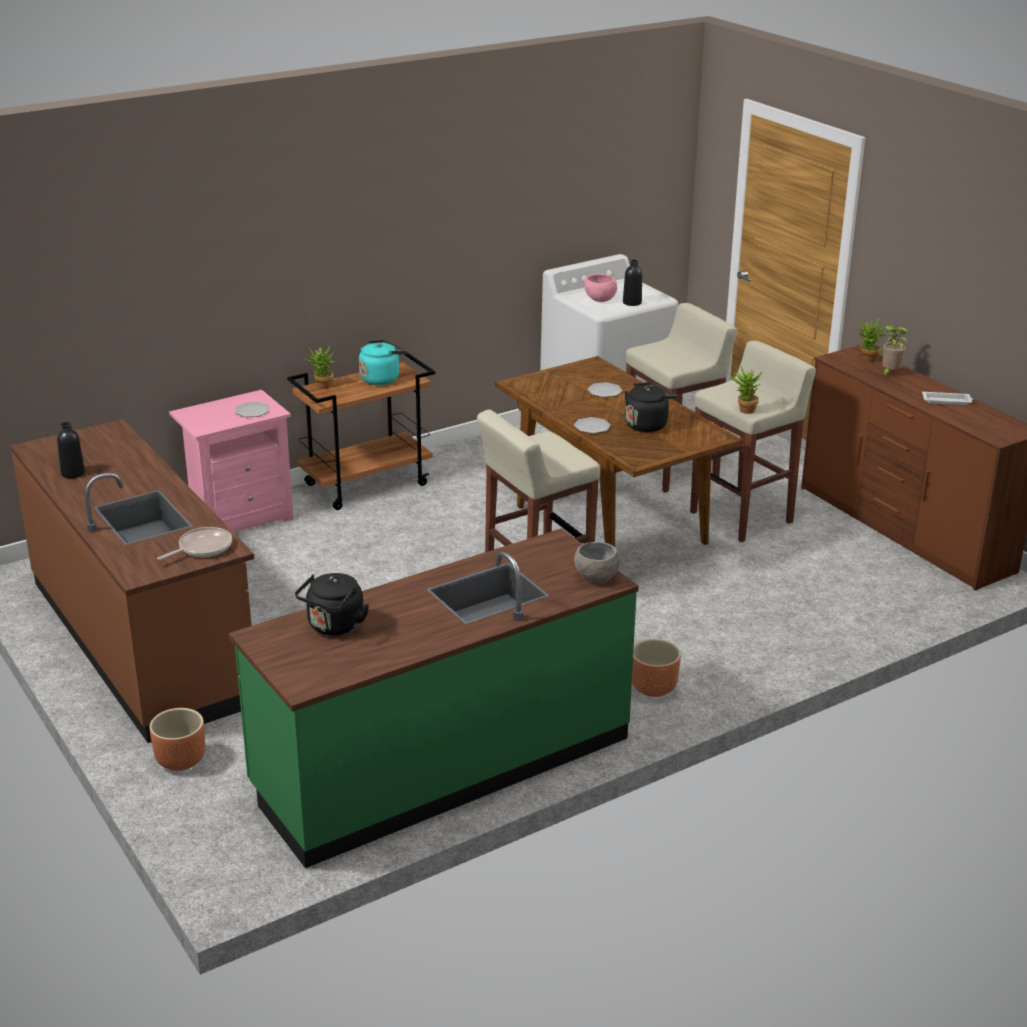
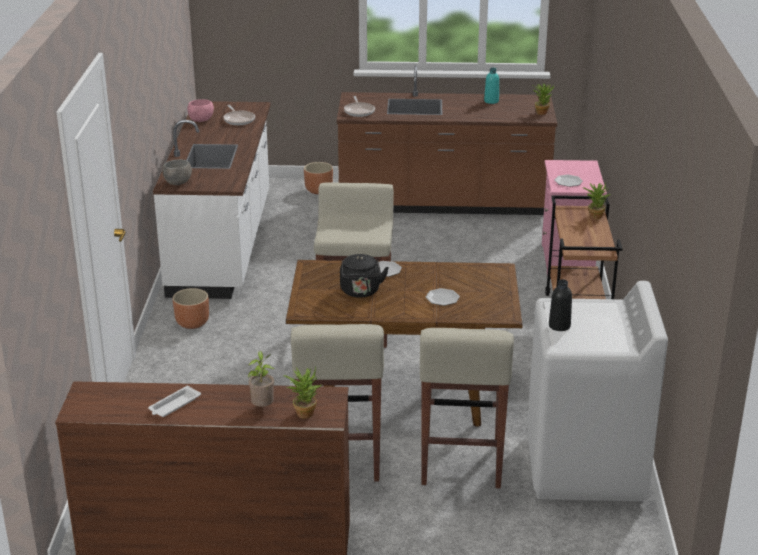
camera: 125 degrees right, 0 degrees up
black bottle [57,422,85,478] -> turquoise bottle [484,68,499,104]
green counter [229,529,639,868] -> white counter [153,101,271,299]
black kettle [295,573,369,636] -> frying pan [223,105,255,125]
turquoise kettle [359,340,407,385] -> none
pink bowl [584,274,617,302] -> pink bowl moved to [187,99,214,122]
potted plant [730,366,762,414] -> potted plant moved to [532,83,554,115]

